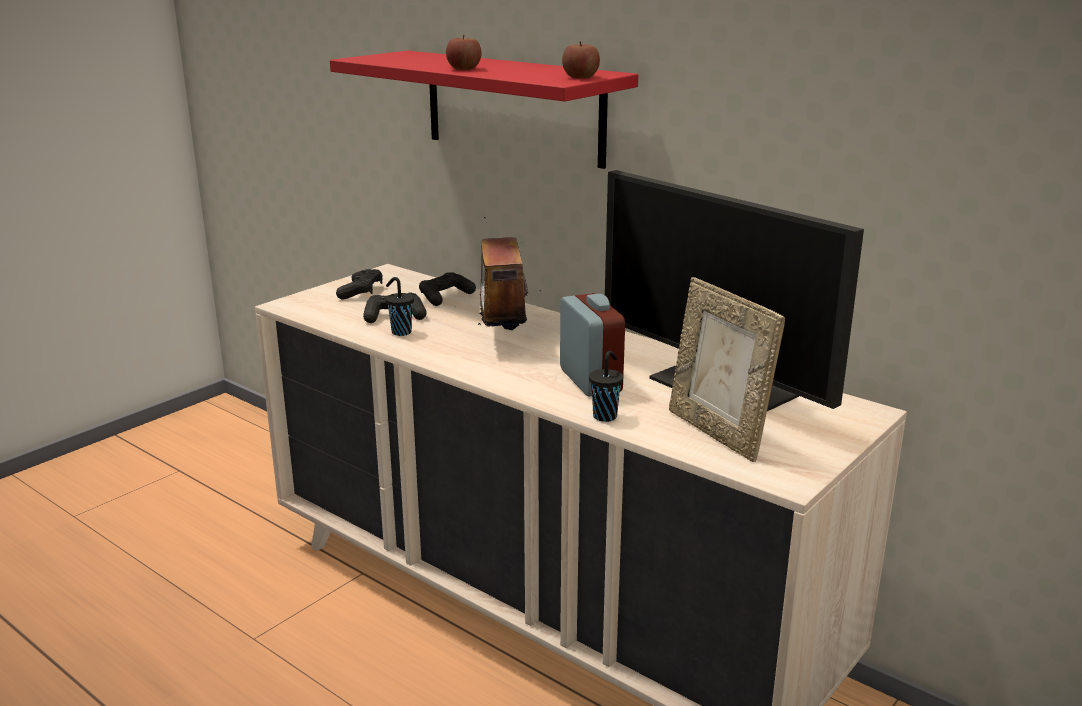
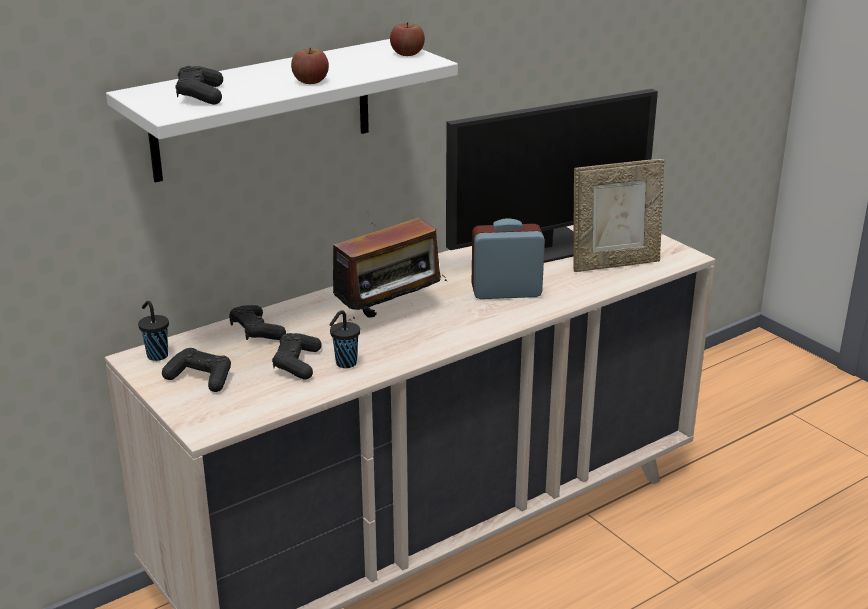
camera: 75 degrees left, 5 degrees up
red shelf [330,51,638,169] -> white shelf [106,39,458,183]
radio [464,217,541,330] -> radio turned 45 degrees counterclockwise [321,217,447,320]
black cup [589,351,623,422] -> black cup moved to [138,301,169,361]
none -> black game controller [175,66,223,105]

